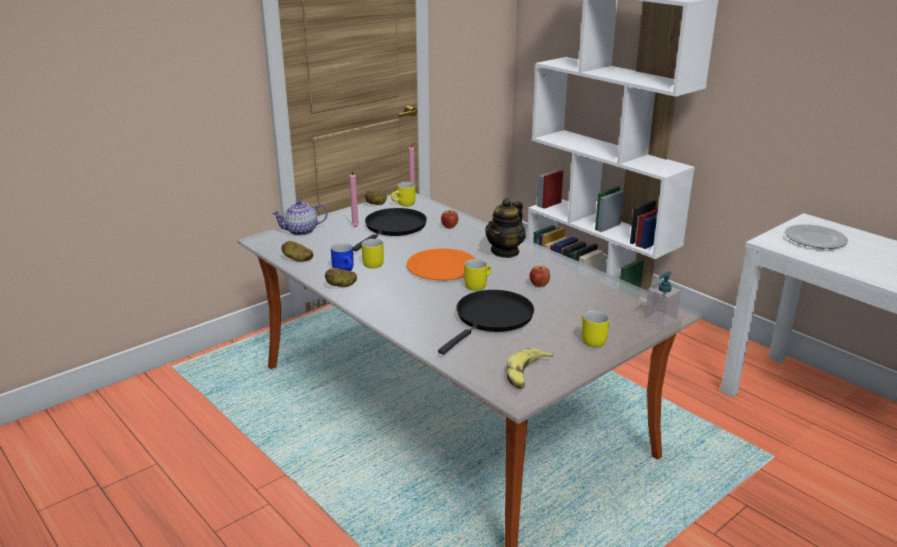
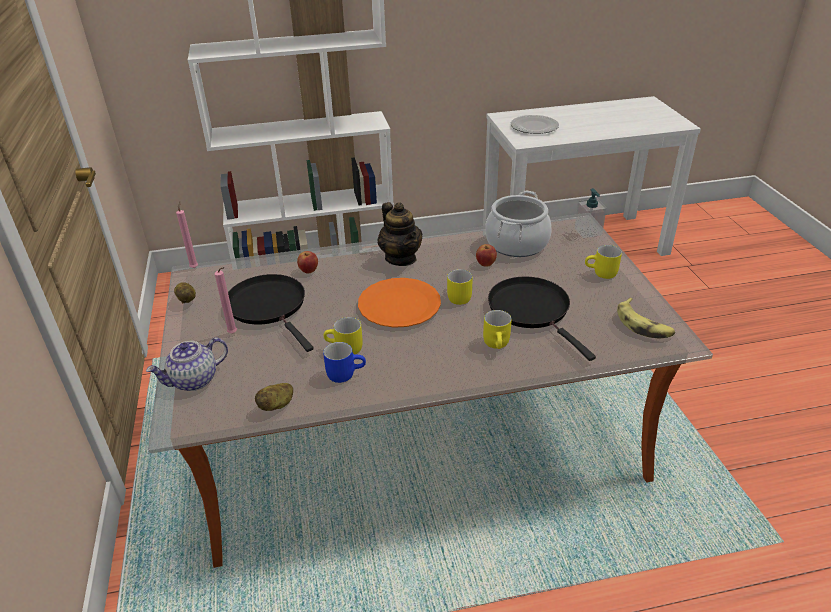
camera: 60 degrees left, 10 degrees up
teapot [271,200,328,236] -> teapot turned 45 degrees clockwise [146,337,228,391]
potato [325,268,357,287] -> none
yellow mug [391,182,416,206] -> yellow mug moved to [483,310,512,349]
none -> cooking pot [485,191,552,257]

